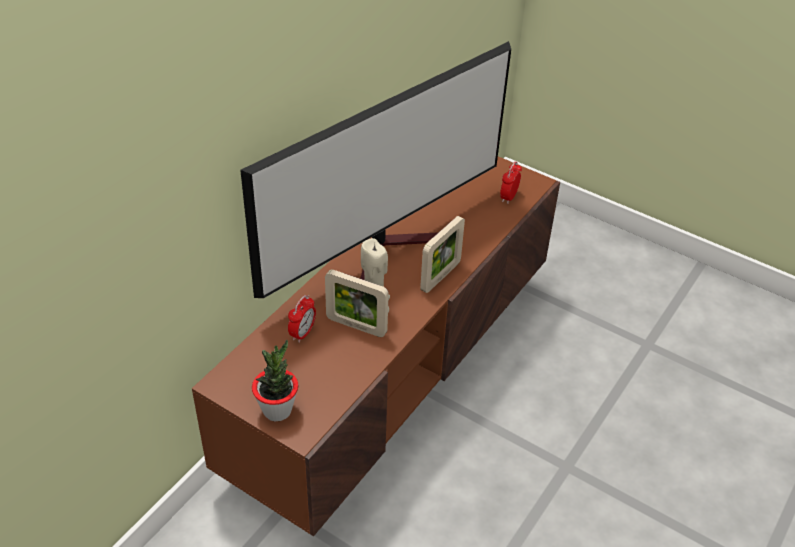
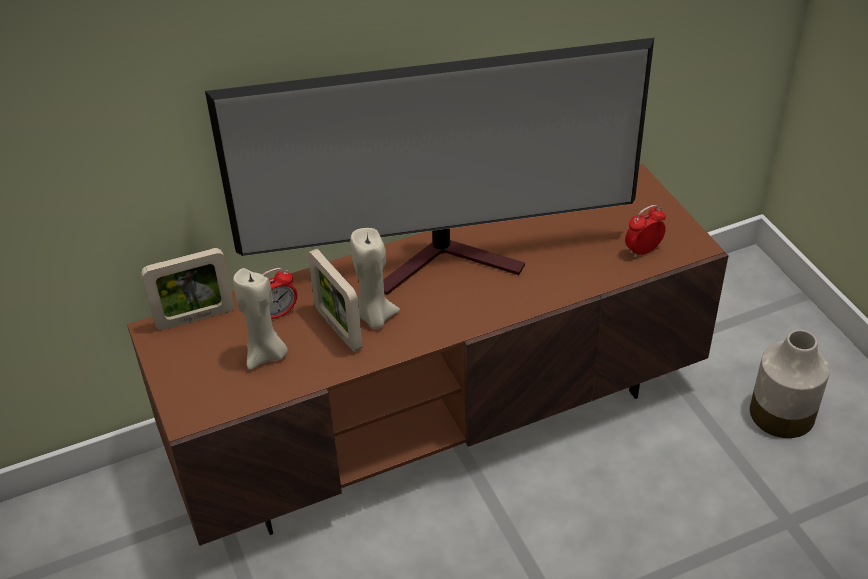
camera: 35 degrees right, 0 degrees up
potted plant [252,340,298,421] -> none
picture frame [420,216,465,293] -> picture frame moved to [141,248,234,330]
none -> beige candle [233,268,288,370]
none -> beige vase [750,330,830,438]

